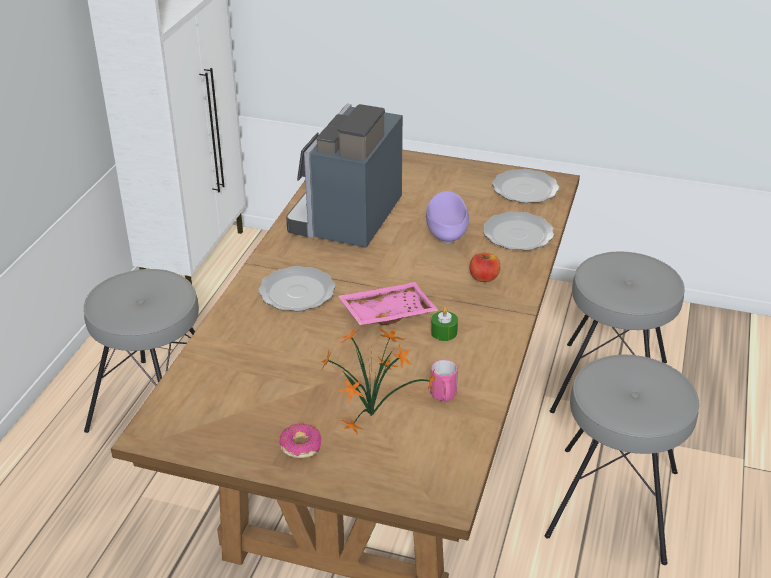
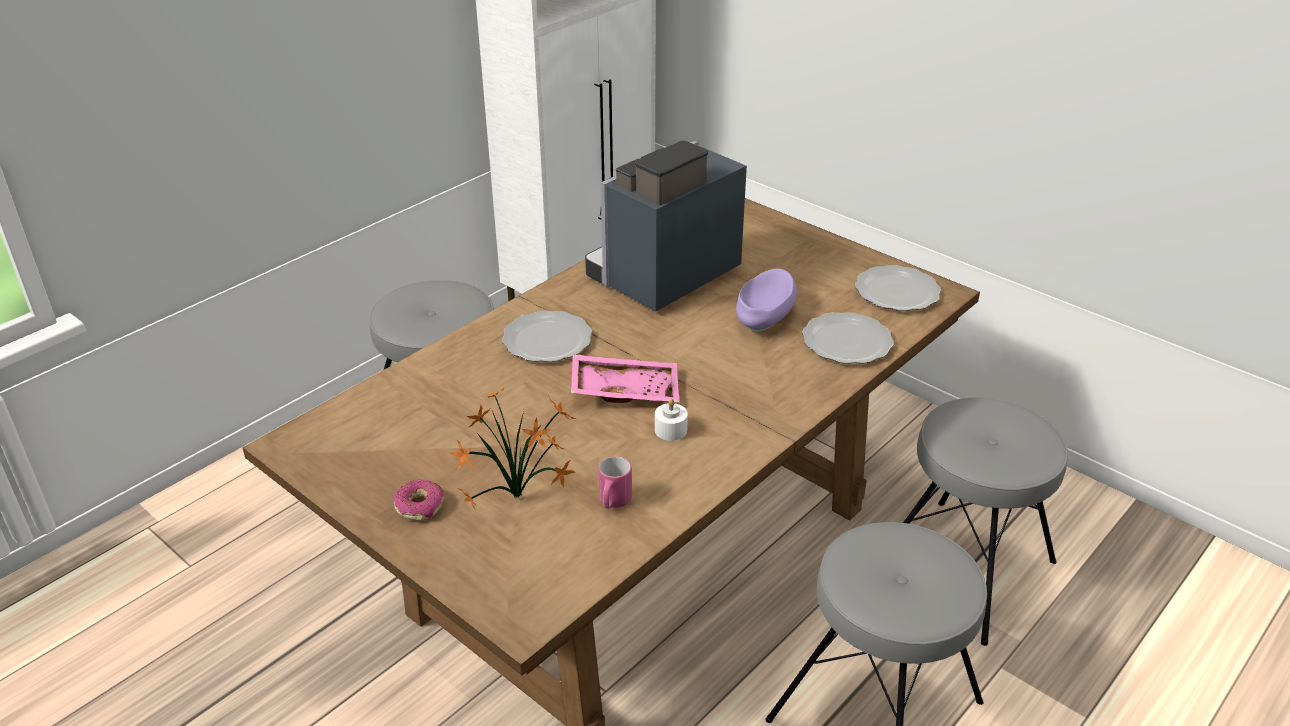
camera: 25 degrees right, 0 degrees up
green candle [431,307,458,341] -> white candle [655,399,688,441]
apple [469,253,500,282] -> none

